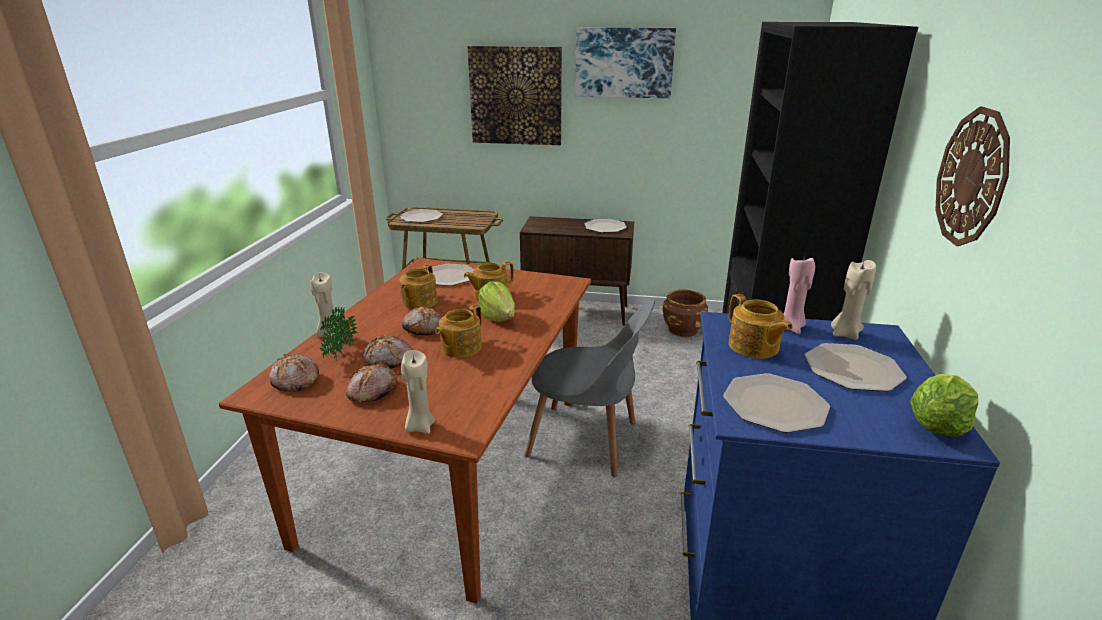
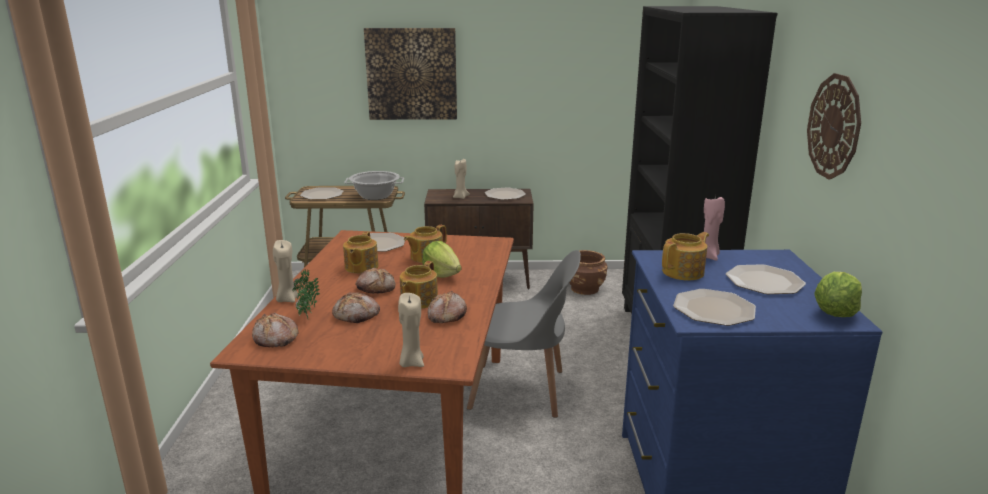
camera: 10 degrees left, 5 degrees down
bread [346,362,397,402] -> bread moved to [428,291,467,323]
picture [575,27,676,98] -> none
teapot [729,294,793,359] -> teapot turned 90 degrees counterclockwise [662,232,709,281]
beige candle [831,260,876,340] -> beige candle moved to [453,159,470,199]
none -> cooking pot [344,171,404,200]

